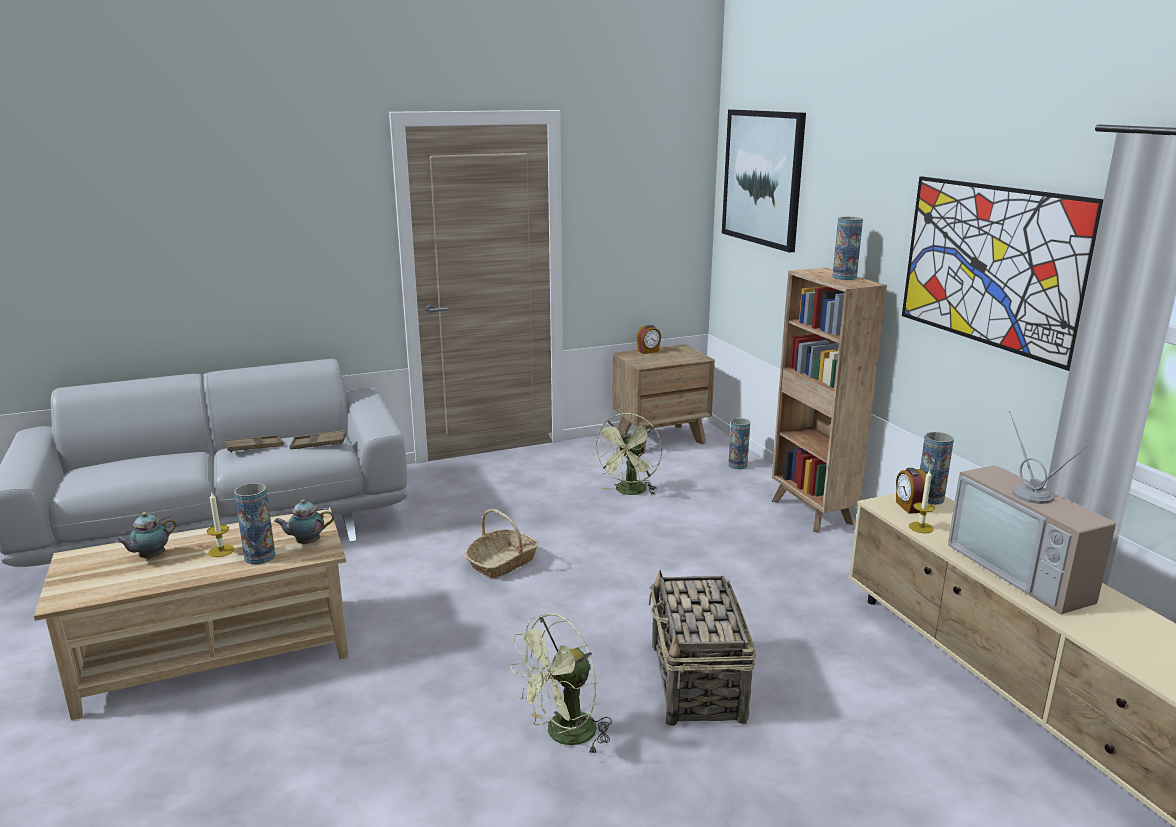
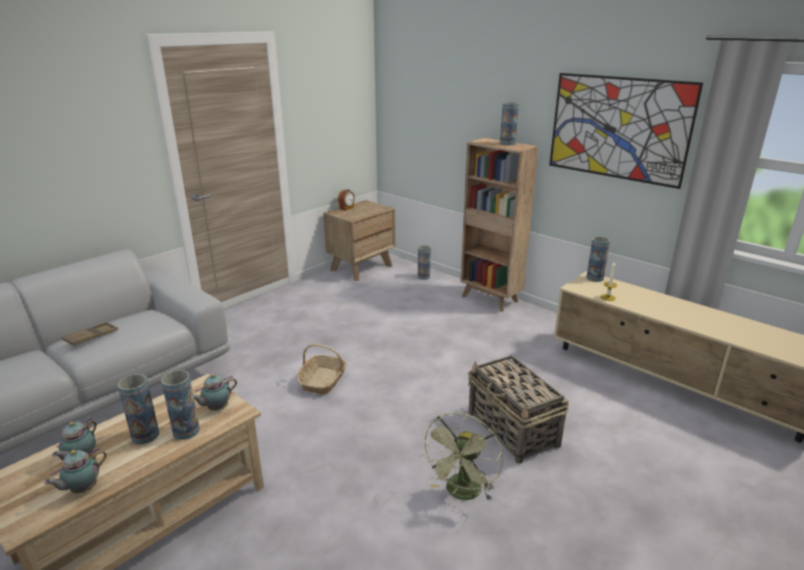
camera: 25 degrees left, 5 degrees up
candle [207,491,234,557] -> vase [117,374,159,444]
brown tray [290,430,346,449] -> none
green fan [594,413,662,495] -> none
picture [722,110,806,253] -> none
alarm clock [896,468,930,514] -> none
television [948,411,1116,614] -> none
none -> teapot [44,448,107,493]

